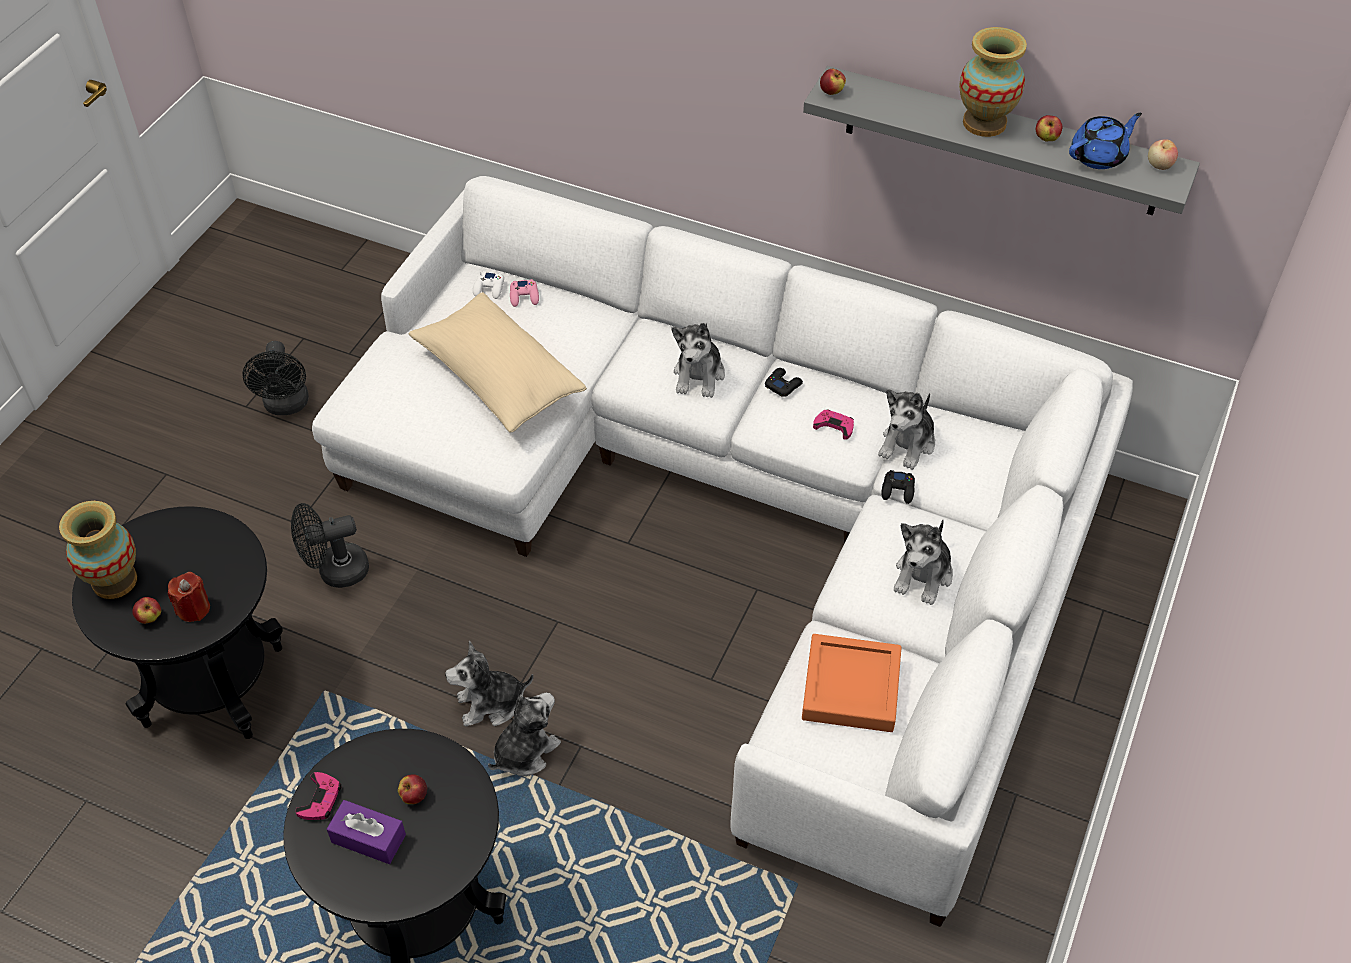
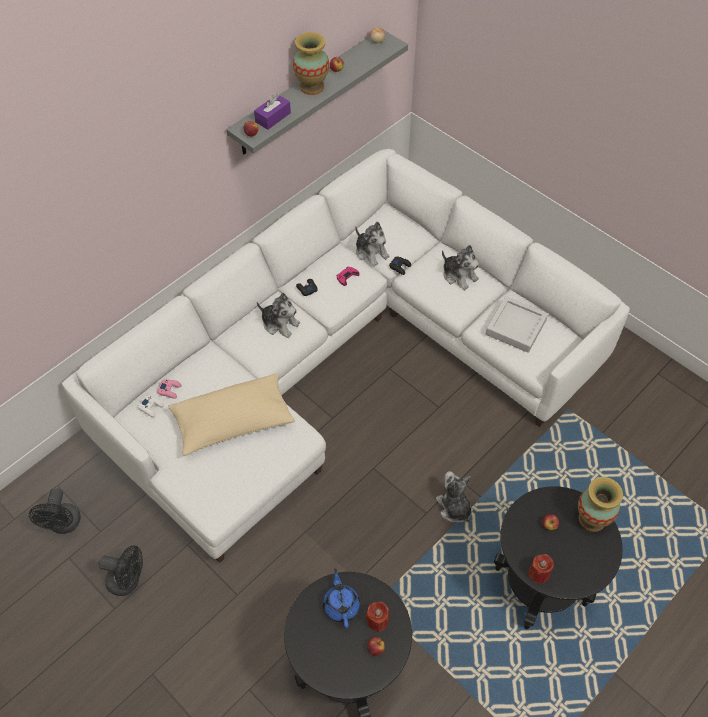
camera: 70 degrees left, 5 degrees up
vase [59,501,137,599] -> vase moved to [578,477,623,532]
black fan [291,503,369,588] -> black fan moved to [29,488,81,534]
pink game controller [295,772,341,820] -> red candle [528,554,554,584]
purple tissue box [327,800,406,864] -> purple tissue box moved to [254,93,291,130]
plush toy [445,641,533,727] -> none
orange tray [802,634,902,732] -> grey tray [486,296,548,353]
blue teapot [1069,113,1142,169] -> blue teapot moved to [323,569,360,628]

